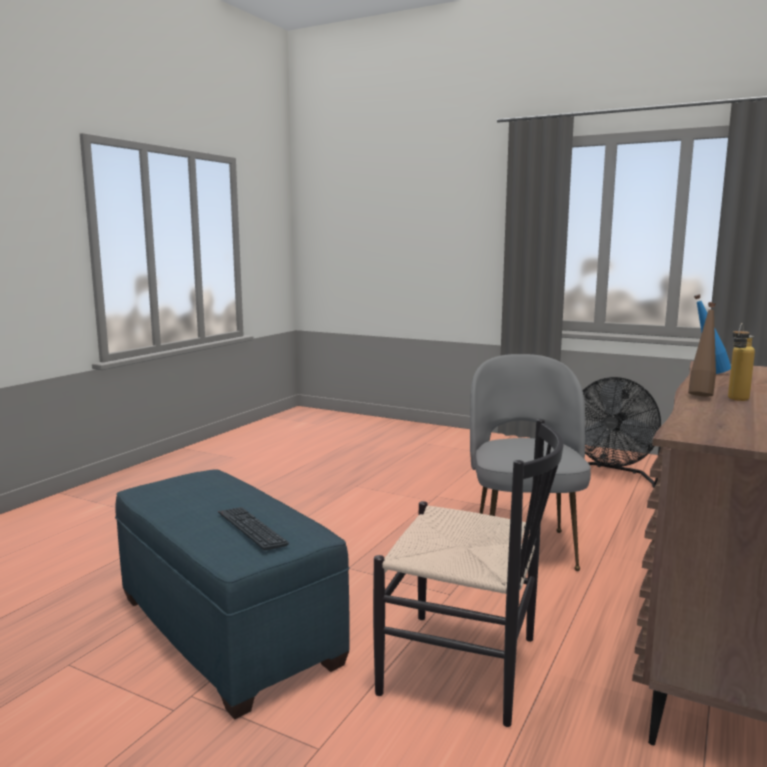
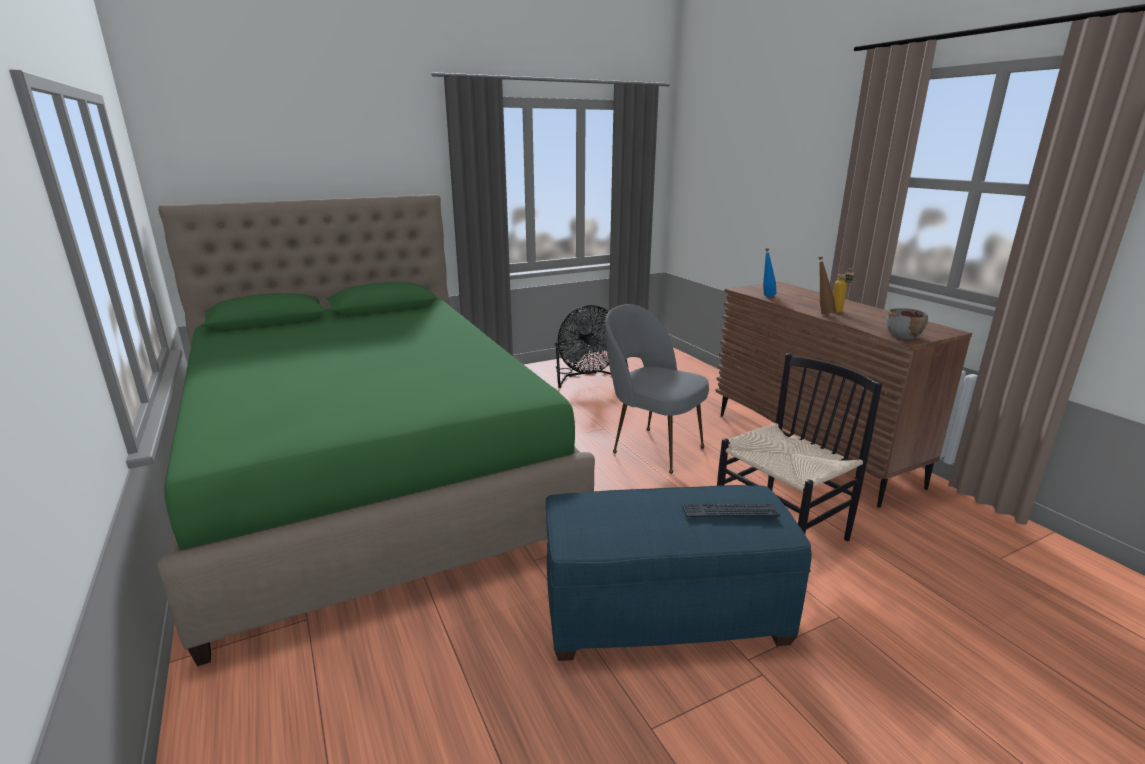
camera: 55 degrees left, 10 degrees up
none -> green bed [157,194,595,666]
none -> grey bowl [886,308,928,339]

